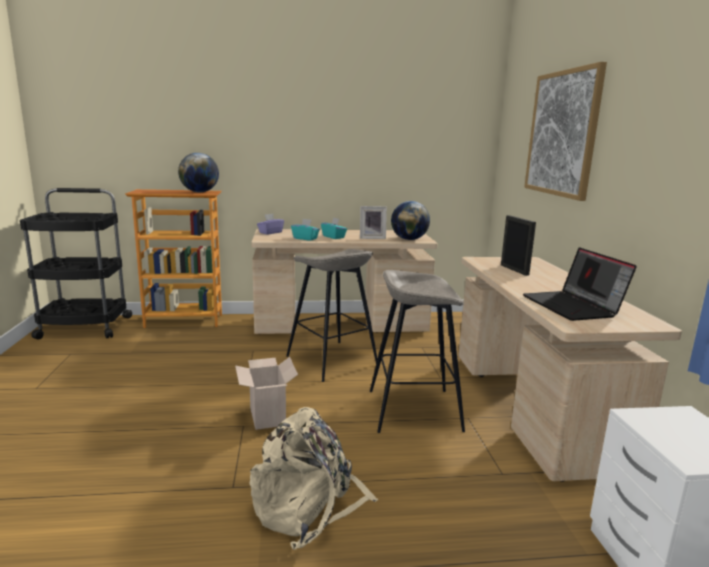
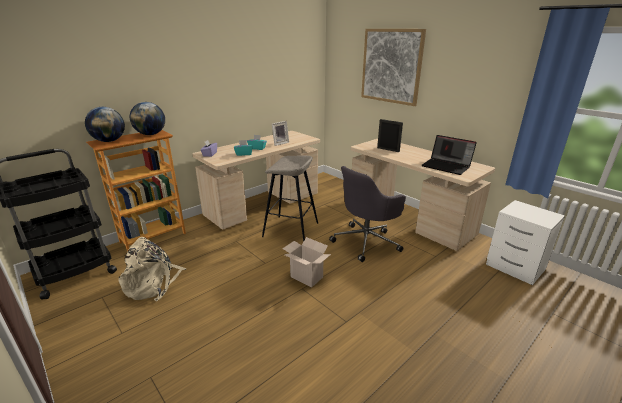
camera: 35 degrees left, 10 degrees up
beige backpack [250,407,378,550] -> beige backpack moved to [118,237,187,301]
grey stool [370,270,465,433] -> grey office chair [329,166,406,262]
globe [391,201,430,240] -> globe moved to [85,107,125,142]

